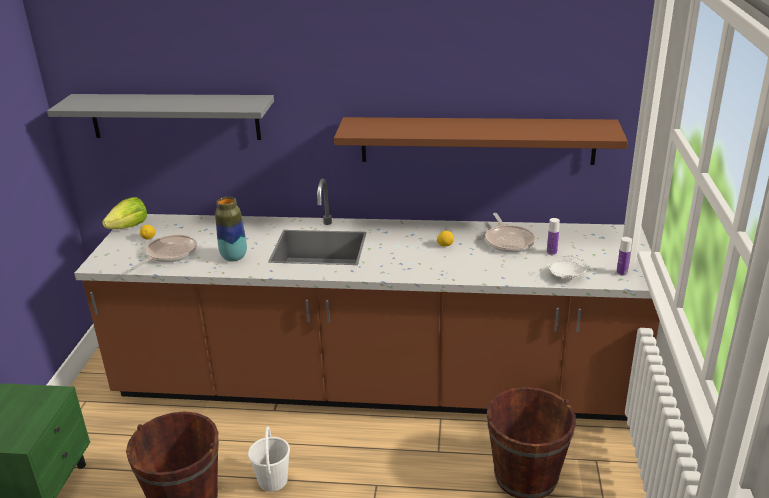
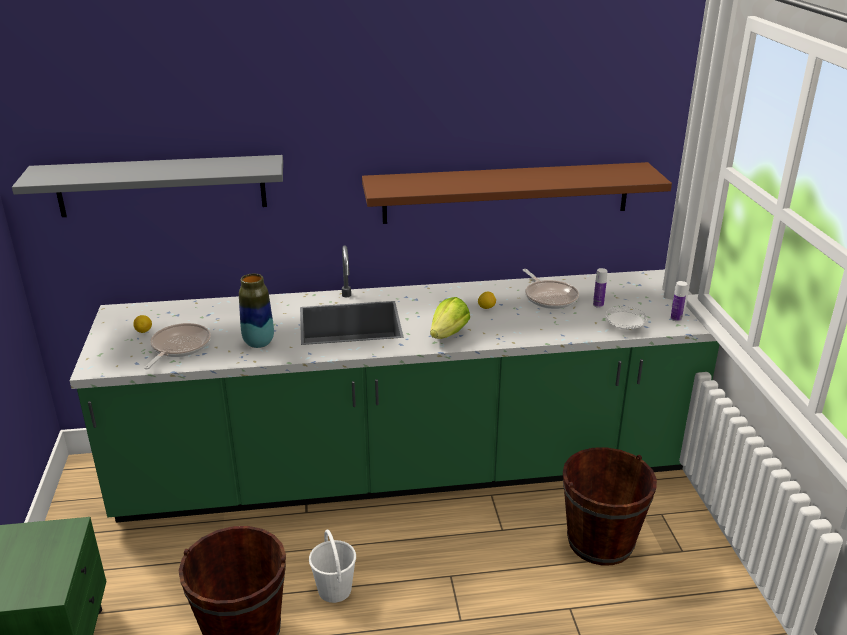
camera: 15 degrees left, 0 degrees up
brown counter [74,179,660,421] -> green counter [70,246,720,523]
lettuce [102,197,147,229] -> lettuce moved to [430,297,470,339]

